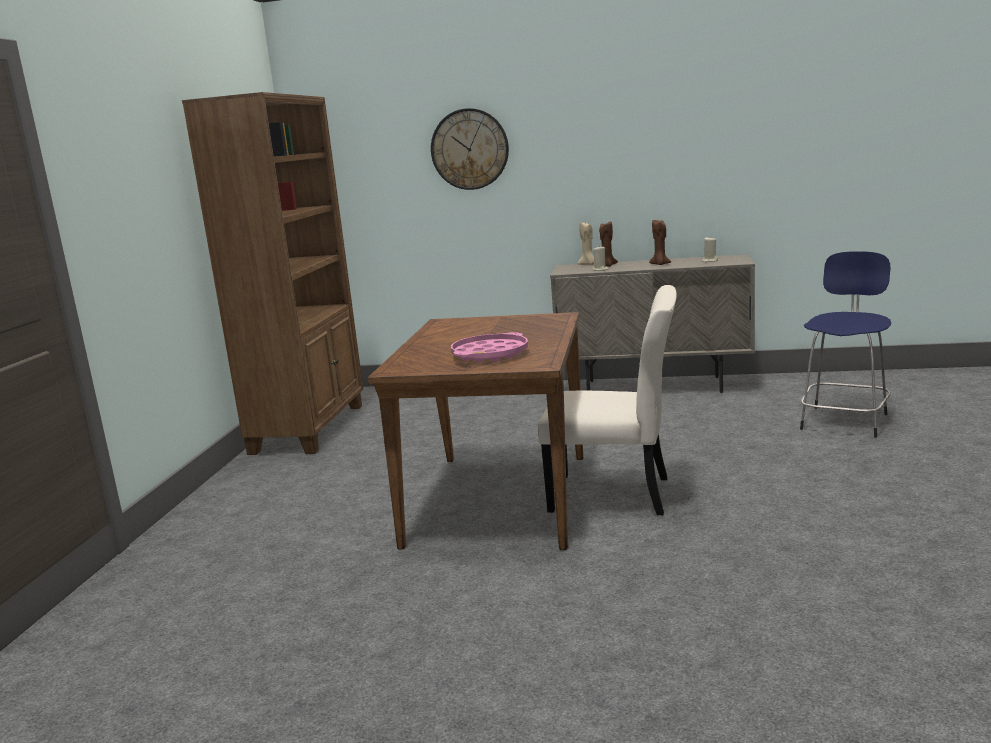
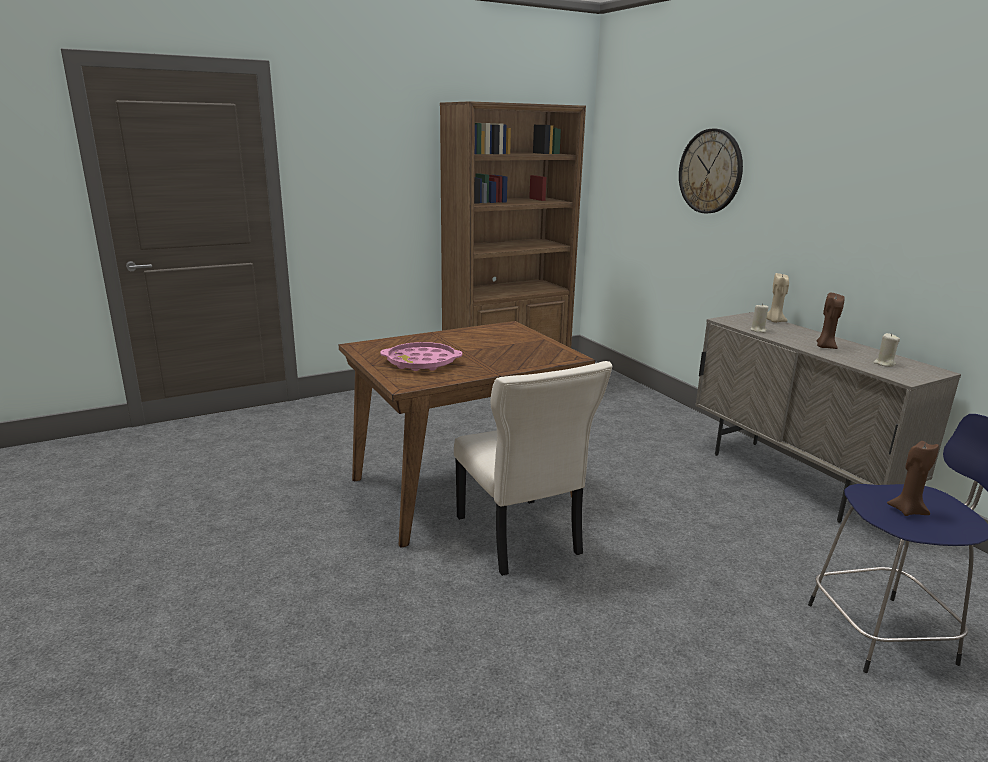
camera: 50 degrees right, 5 degrees up
brown candle [599,221,618,267] -> brown candle moved to [887,441,939,516]

